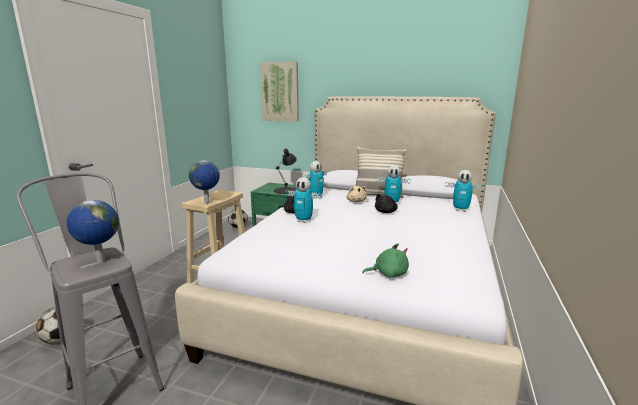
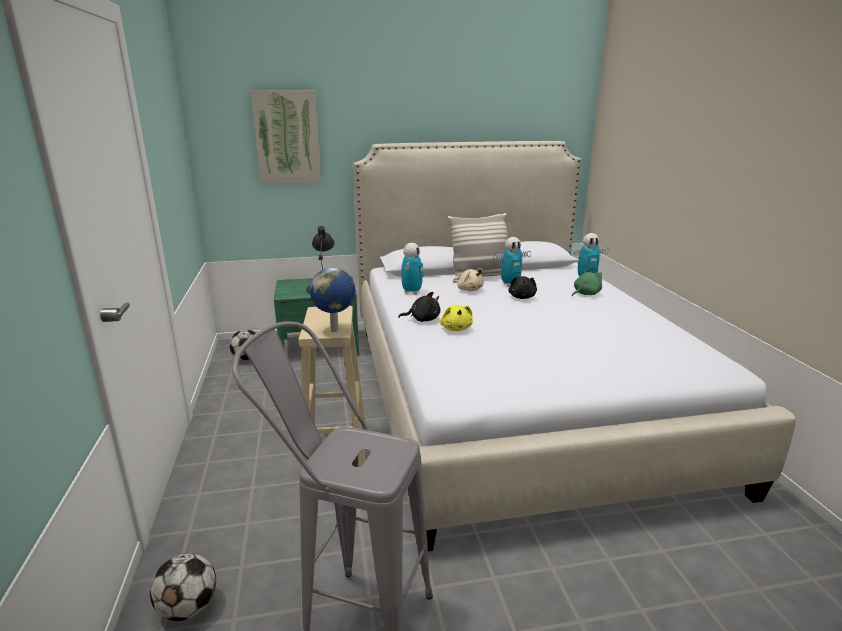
camera: 30 degrees left, 5 degrees up
globe [67,200,119,263] -> none
toy robot [286,177,322,223] -> yellow plush toy [440,305,473,331]
green plush toy [362,243,409,278] -> green plush toy moved to [572,268,602,296]

